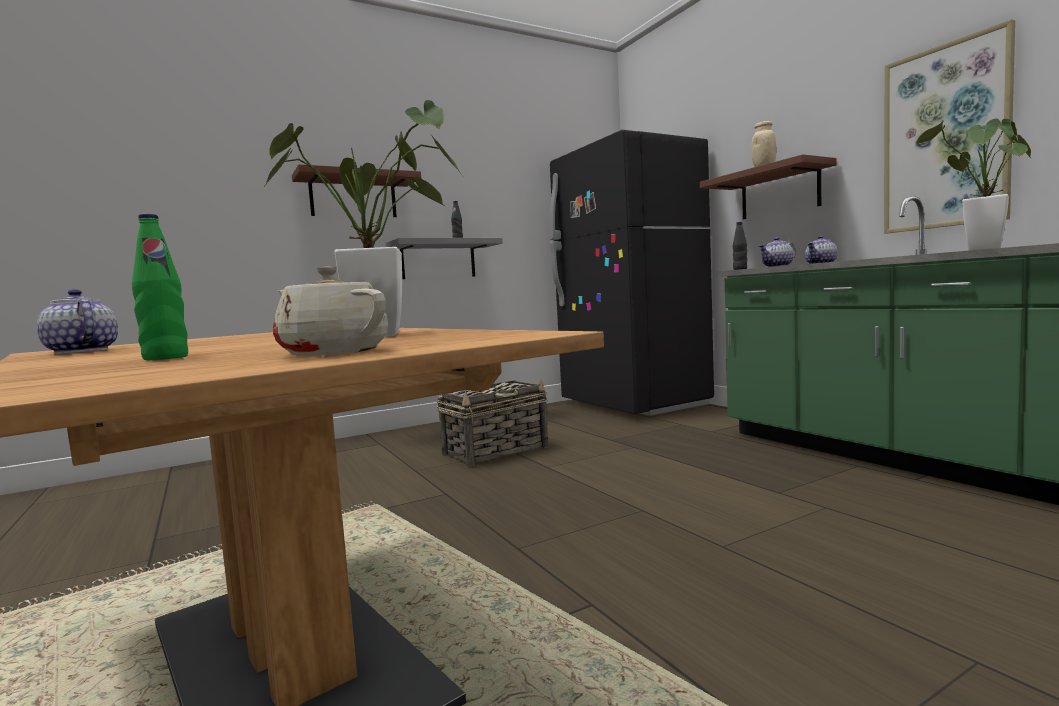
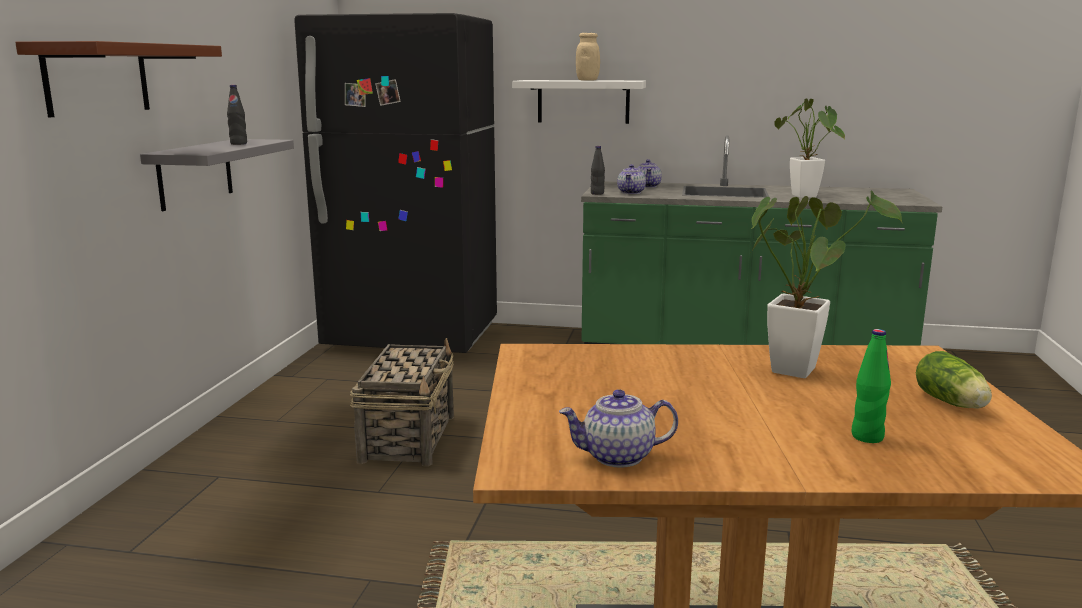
camera: 50 degrees left, 10 degrees up
beige teapot [273,267,388,356] -> lettuce [916,351,992,409]
brown shelf [700,154,837,219] -> white shelf [512,80,646,124]
picture [884,19,1015,233] -> none

